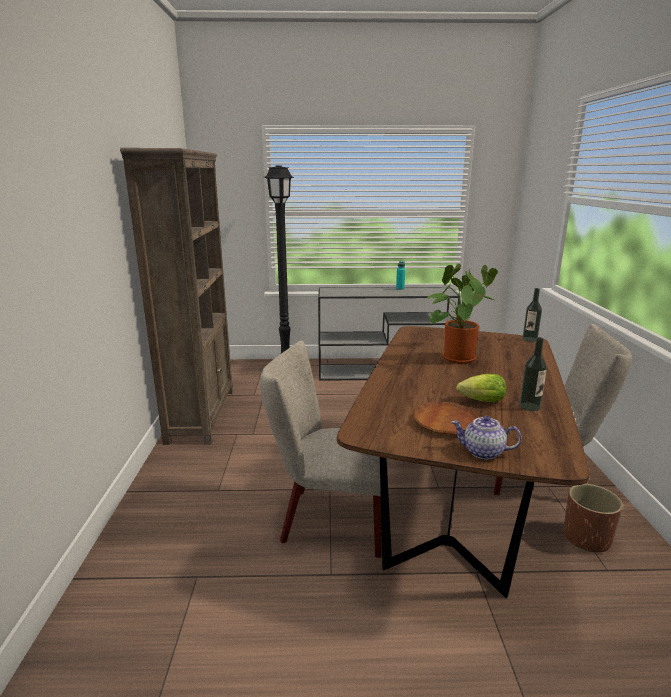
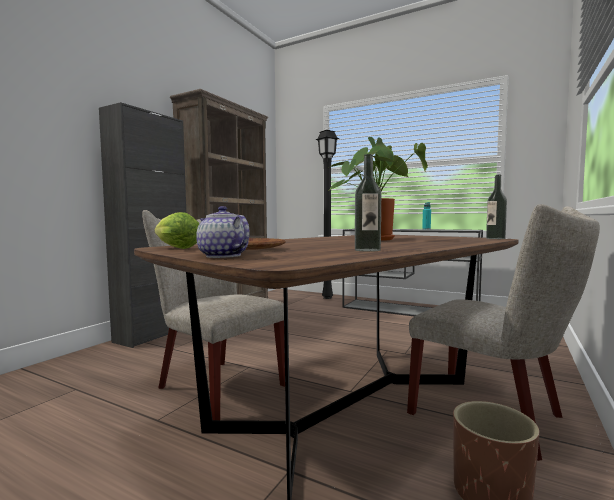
camera: 30 degrees right, 15 degrees down
lettuce [456,374,506,402] -> lettuce moved to [155,212,199,249]
none -> black cabinet [99,102,186,348]

